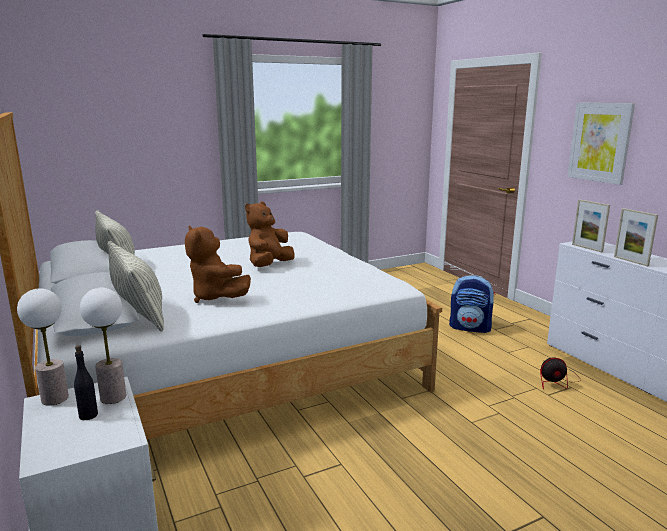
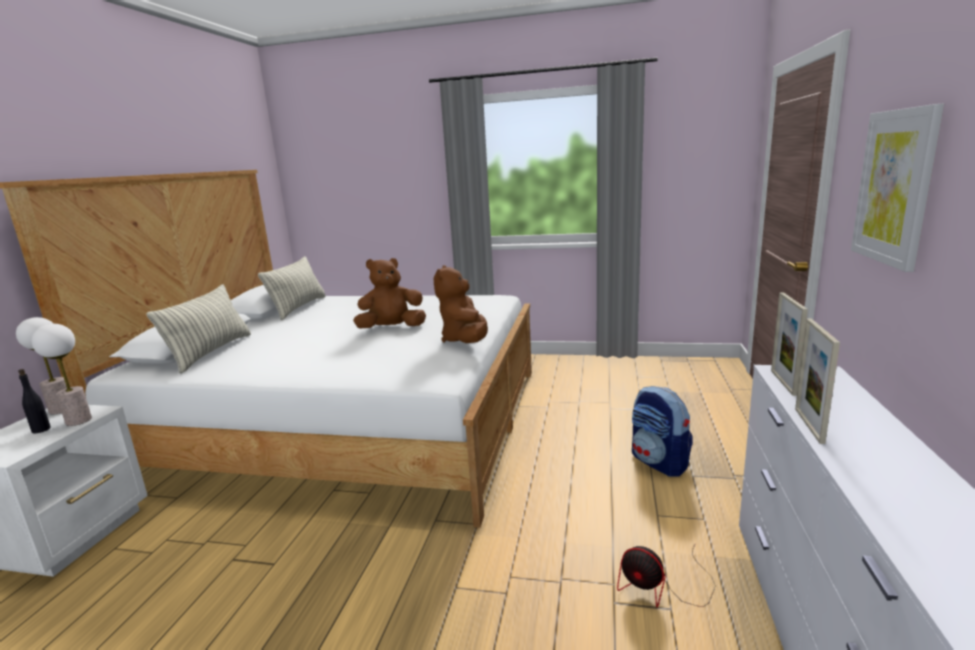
camera: 40 degrees right, 0 degrees up
brown plush toy [185,225,251,303] -> brown plush toy moved to [434,265,488,343]

